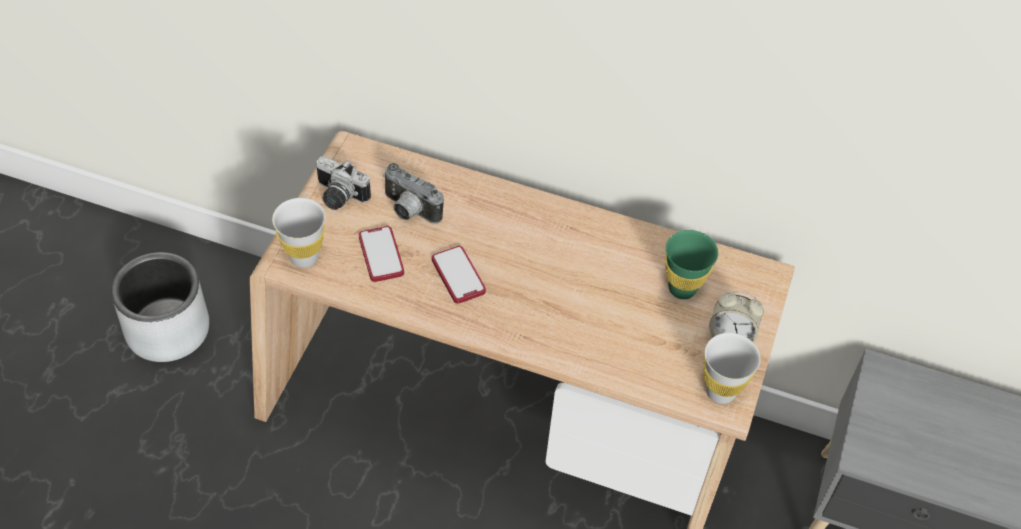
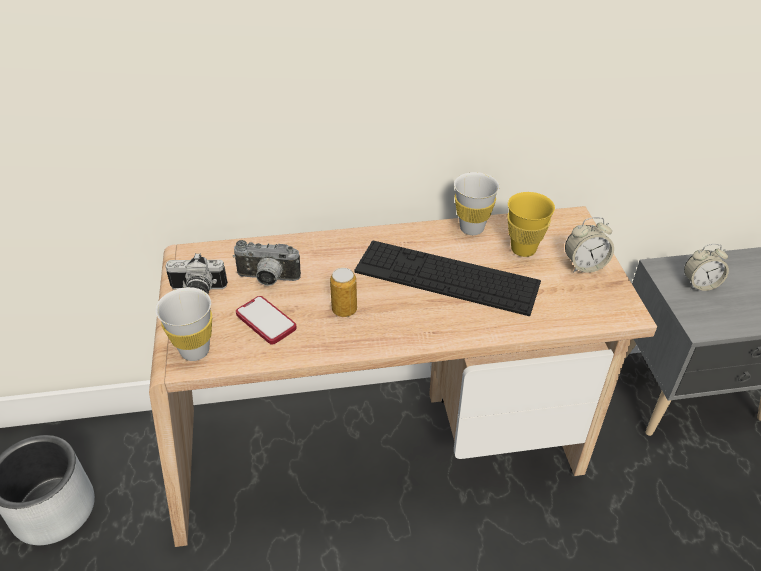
camera: 25 degrees left, 10 degrees down
phone [432,246,486,304] -> can [330,268,357,317]
green cup [665,230,718,299] -> yellow cup [507,192,555,257]
white cup [704,333,761,404] -> white cup moved to [454,172,499,235]
none -> keyboard [355,240,541,316]
none -> alarm clock [684,244,729,291]

